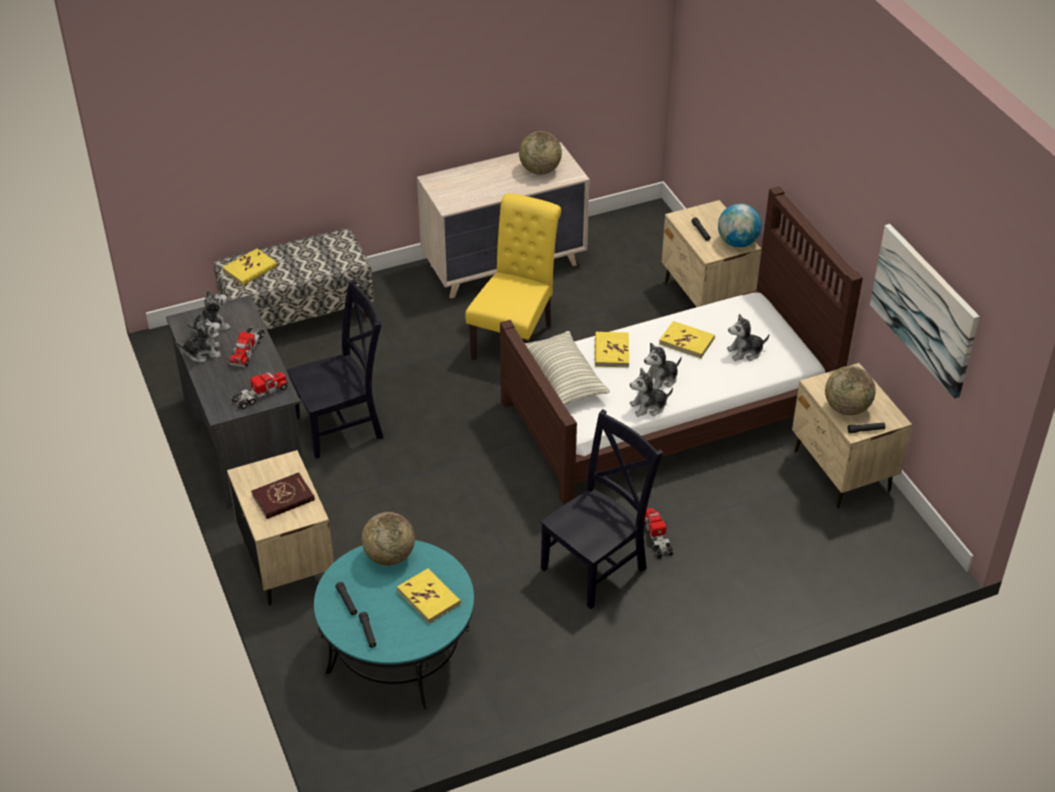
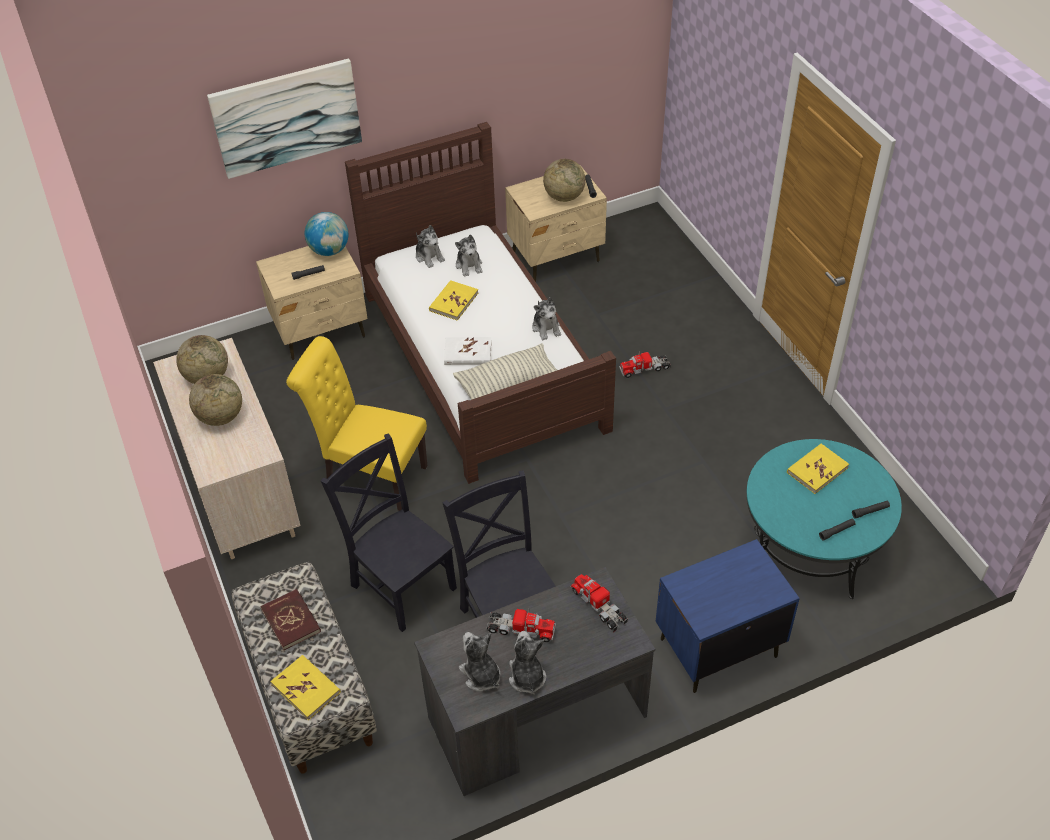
camera: 90 degrees left, 5 degrees up
beige nightstand [227,450,334,605] -> blue nightstand [656,539,800,693]
red book [251,472,315,519] -> red book moved to [260,589,321,650]
globe [361,512,415,566] -> globe moved to [189,374,242,426]
black chair [540,409,663,609] -> black chair moved to [321,433,457,632]
yellow book [595,332,629,367] -> white book [444,337,492,365]
plush toy [644,343,681,389] -> plush toy moved to [416,225,445,268]
picture [870,224,980,399] -> picture moved to [207,58,362,179]

